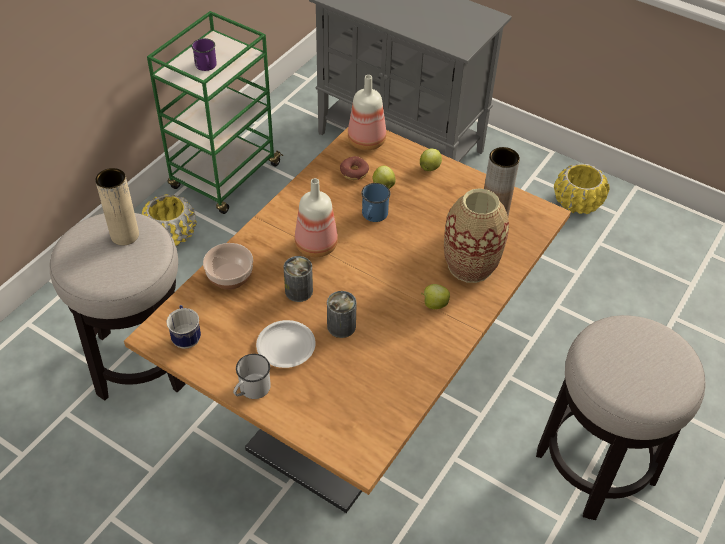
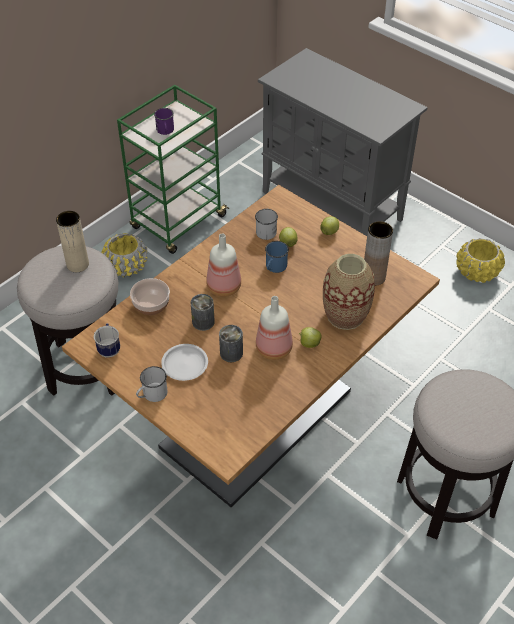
camera: 10 degrees right, 0 degrees up
donut [340,156,369,180] -> white mug [255,209,278,240]
bottle [348,75,386,150] -> bottle moved to [256,296,293,360]

